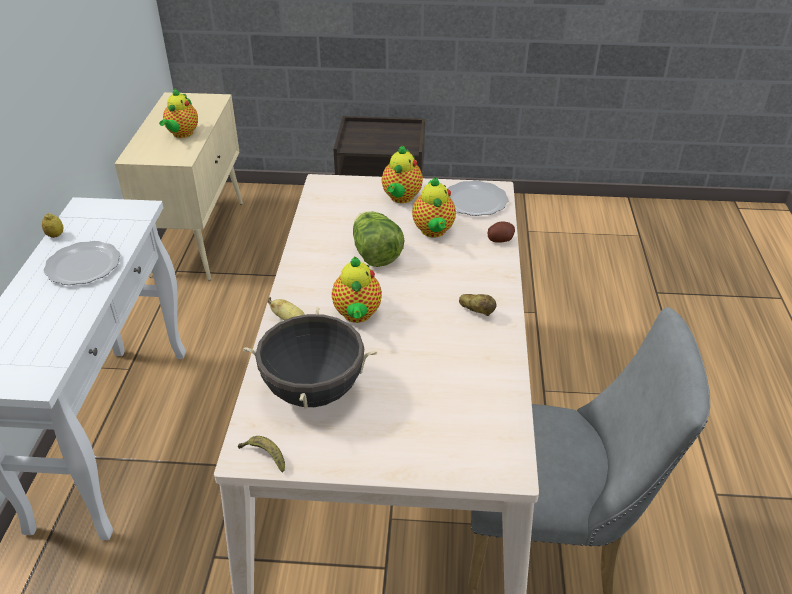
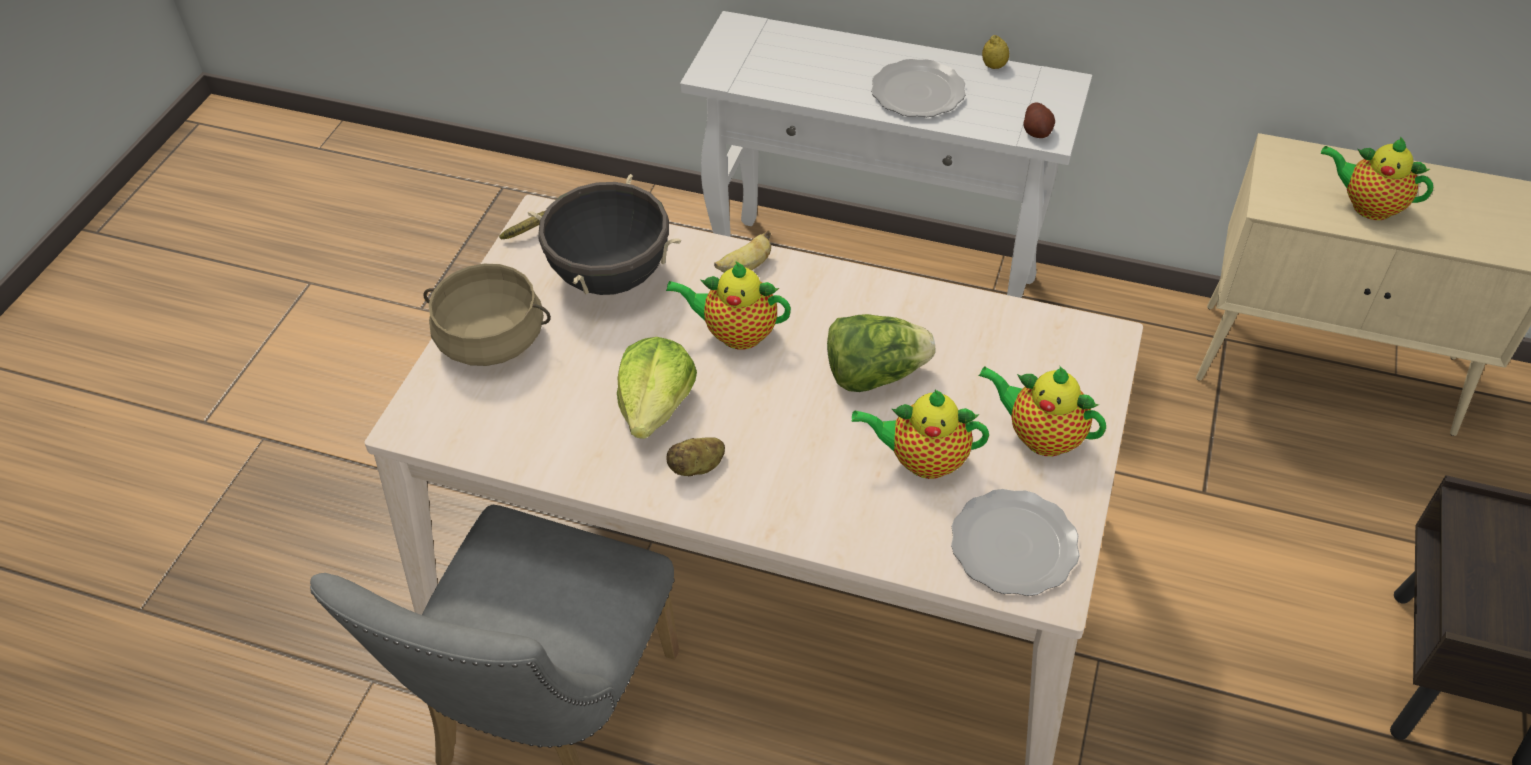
camera: 105 degrees right, 10 degrees up
potato [488,221,515,243] -> potato moved to [1023,103,1055,138]
none -> beige cooking pot [423,264,551,366]
none -> lettuce [617,337,697,439]

